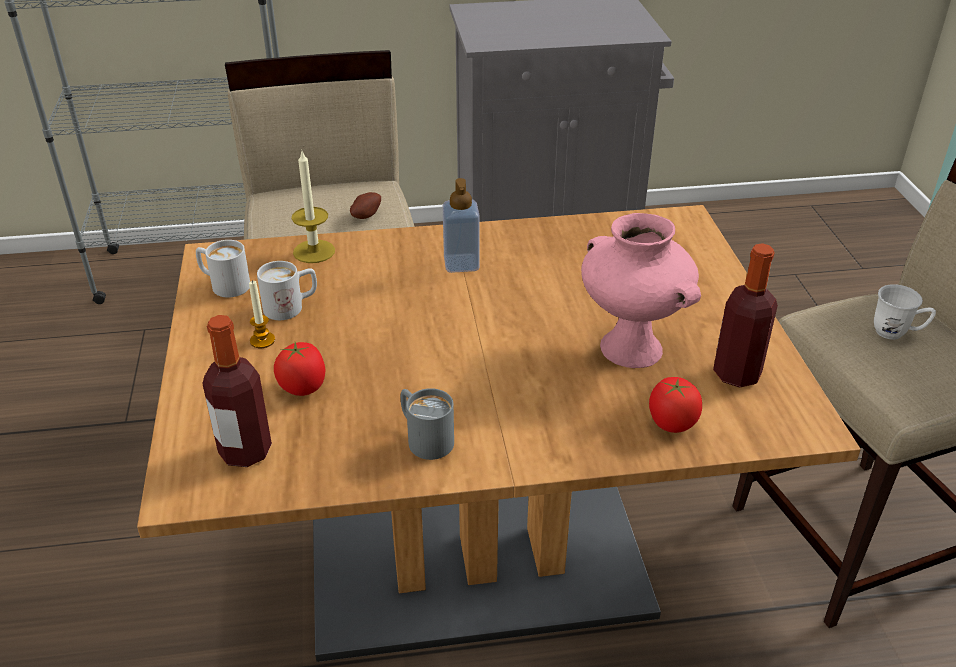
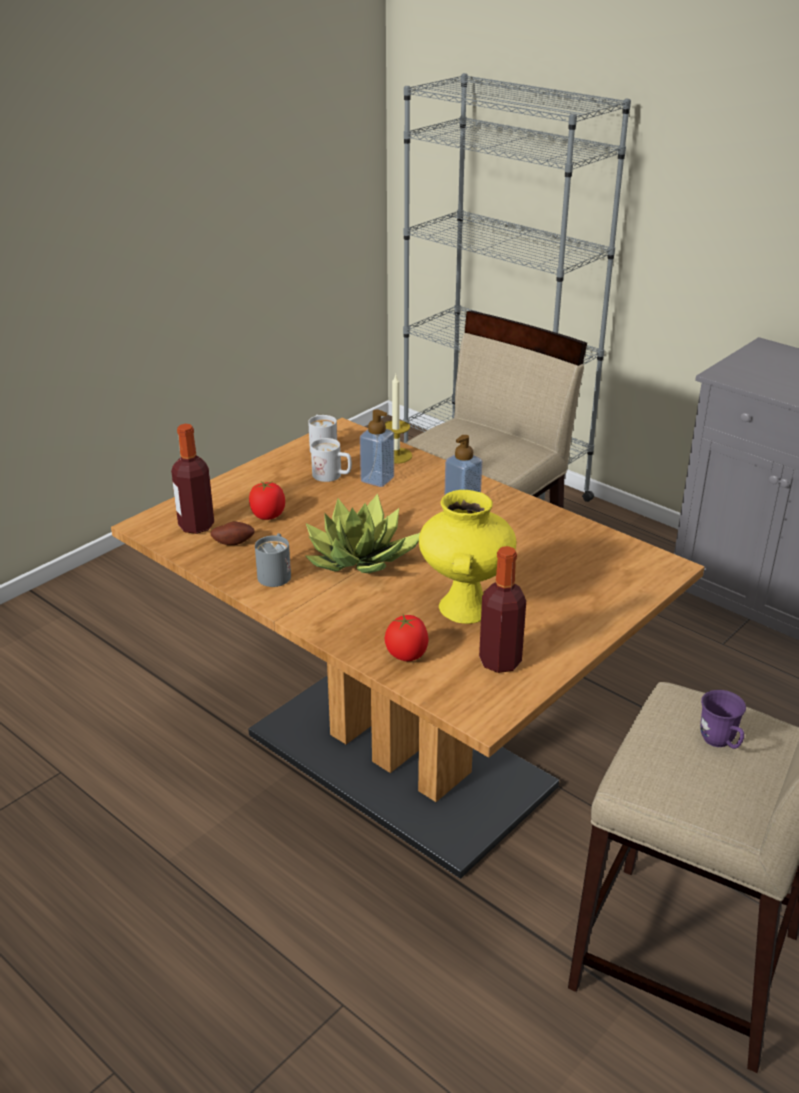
camera: 50 degrees right, 5 degrees down
candle [249,281,275,348] -> none
potato [350,192,381,219] -> potato moved to [211,522,255,545]
pink vase [581,213,701,368] -> yellow vase [419,490,516,624]
white mug [874,284,936,339] -> purple mug [700,690,746,749]
none -> potted plant [306,493,420,573]
none -> soap dispenser [360,409,394,487]

